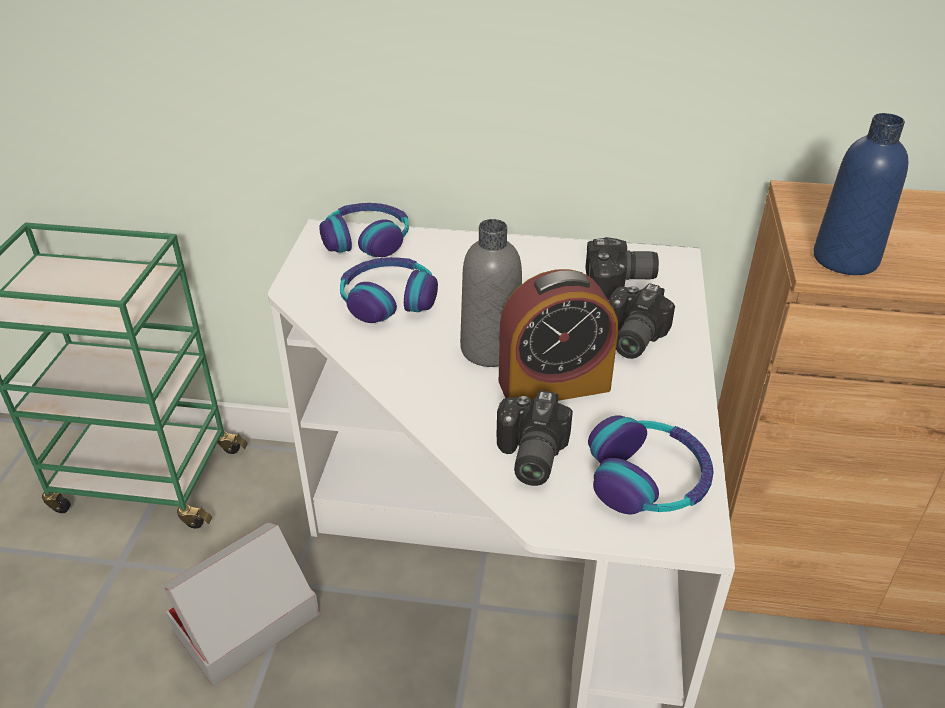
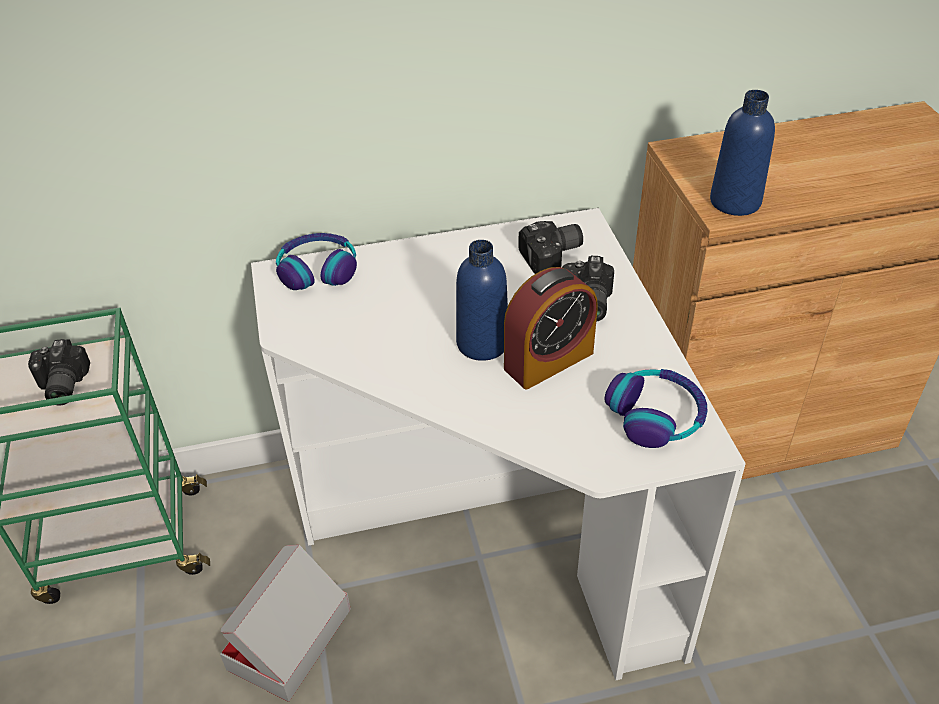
camera: 20 degrees left, 5 degrees up
headphones [340,257,438,323] -> none
grey bottle [460,219,522,367] -> blue bottle [456,240,508,361]
camera [497,390,573,486] -> camera moved to [28,339,90,405]

